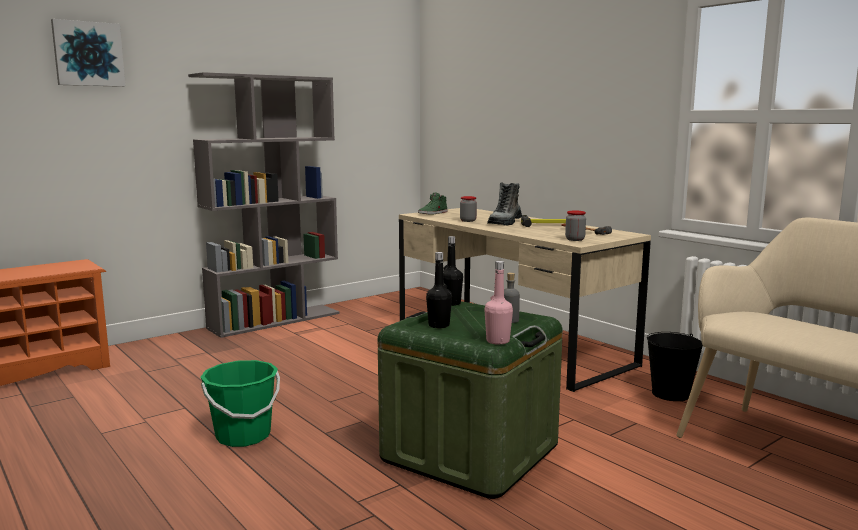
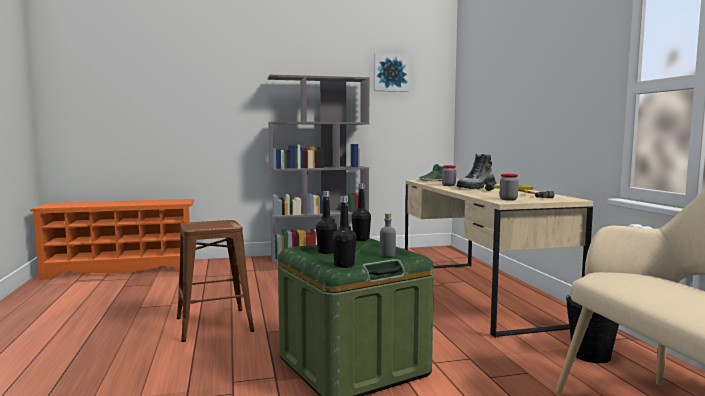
camera: 25 degrees right, 5 degrees down
picture [51,19,125,87] -> picture moved to [374,53,410,92]
green bucket [200,360,280,447] -> brown stool [177,220,254,342]
pink bottle [484,261,513,345] -> black bottle [332,196,356,268]

